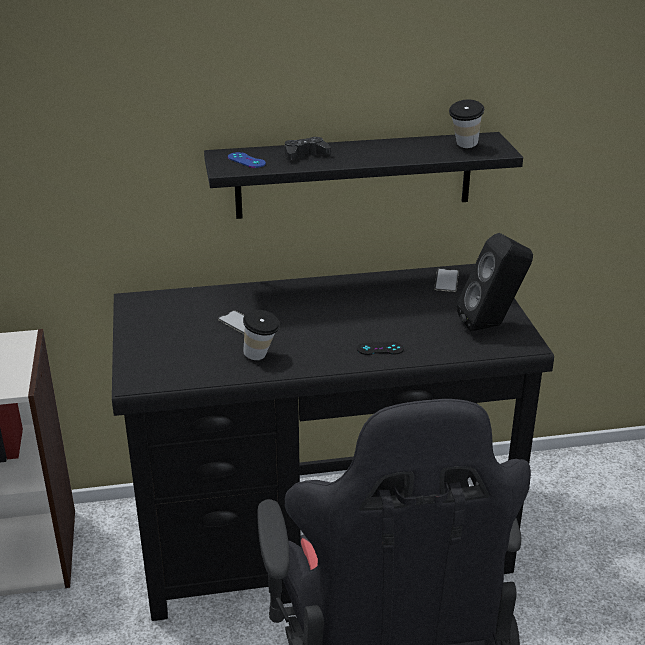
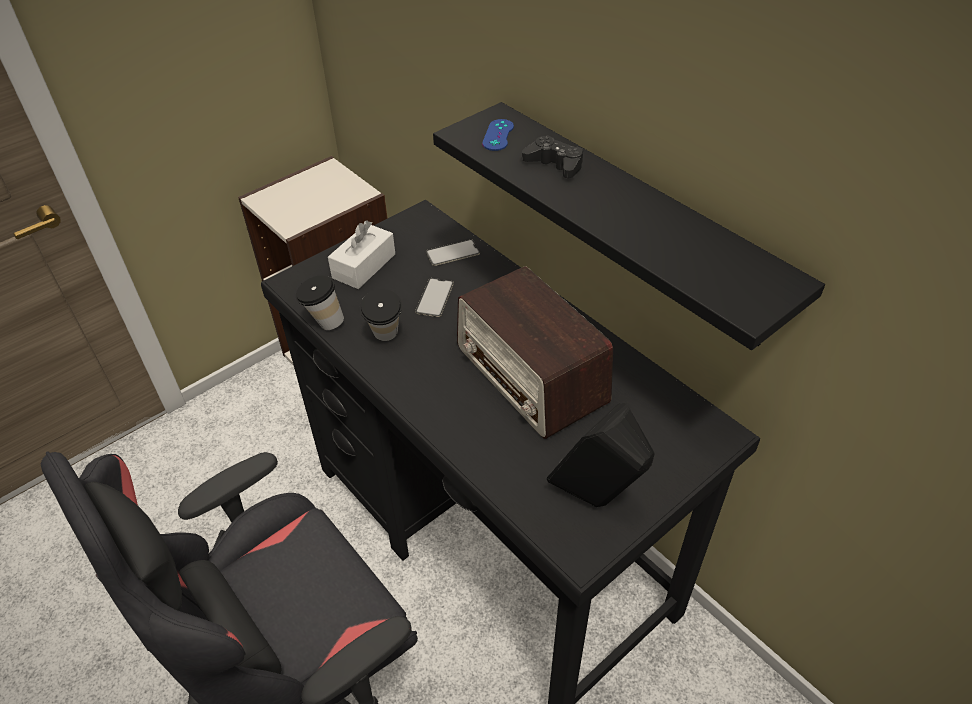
camera: 60 degrees right, 15 degrees up
black game controller [357,342,404,355] -> none
phone [434,268,459,292] -> phone moved to [426,239,480,266]
cup [449,100,484,148] -> cup moved to [296,275,344,330]
none -> white tissue box [328,220,395,289]
none -> radio [457,266,613,439]

